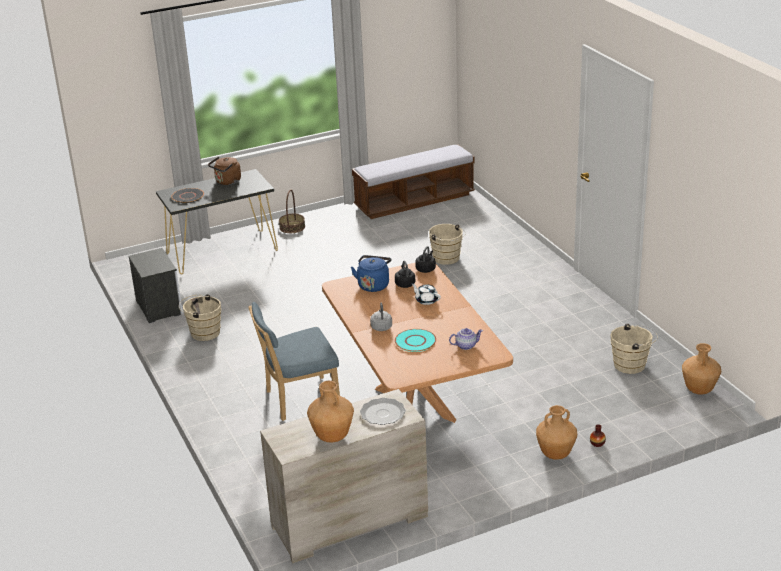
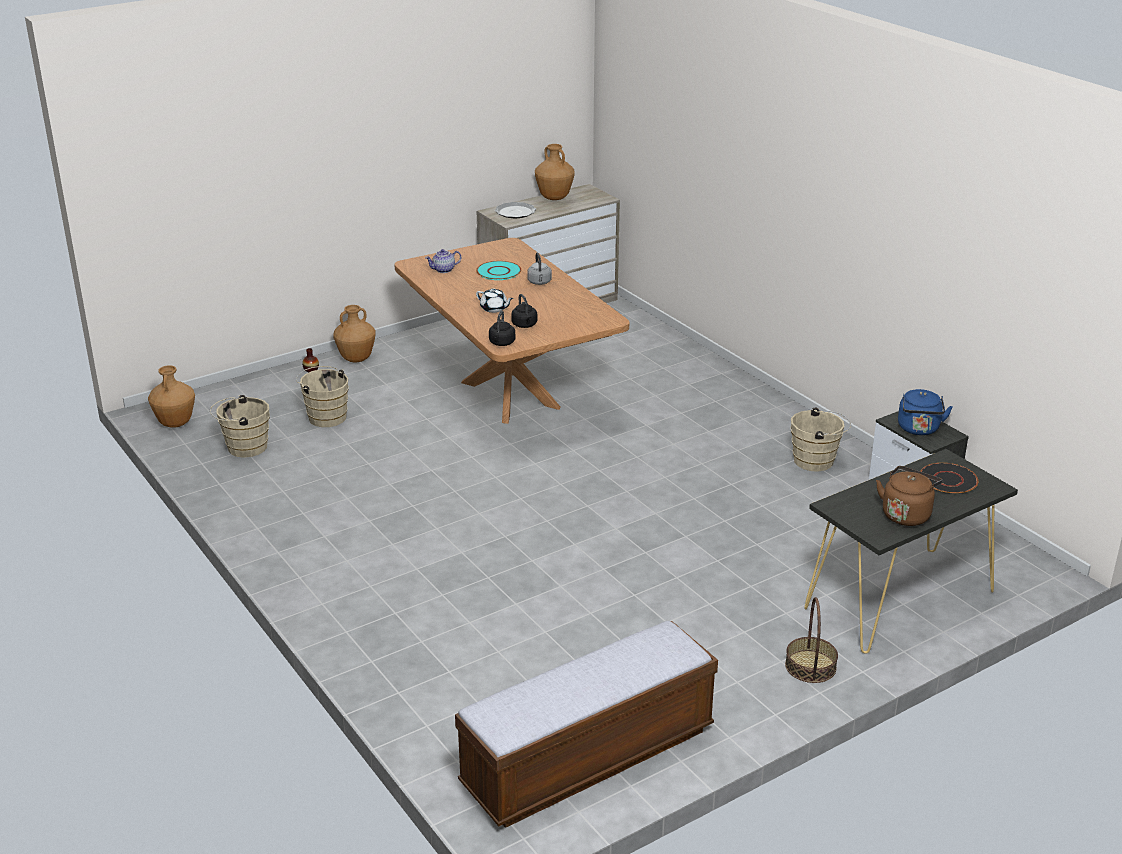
camera: 170 degrees right, 0 degrees up
blue chair [249,302,340,421] -> none
blue kettle [351,255,391,292] -> blue kettle moved to [898,389,953,435]
beige bucket [429,224,466,265] -> beige bucket moved to [296,366,349,427]

